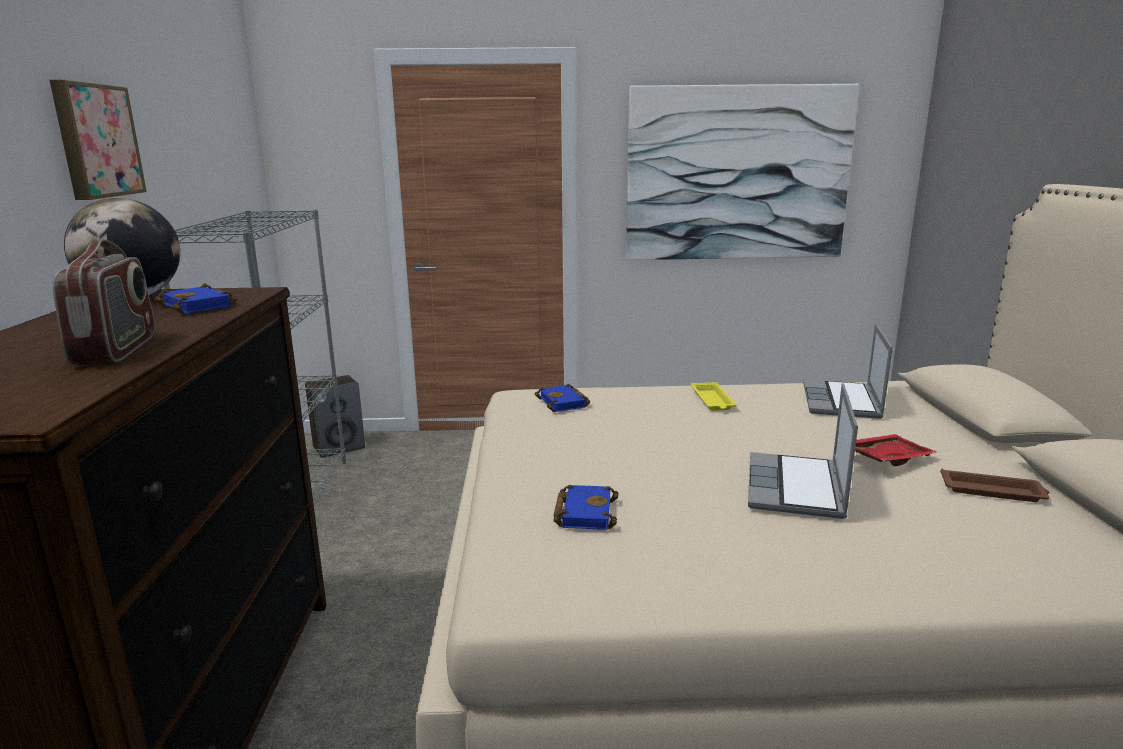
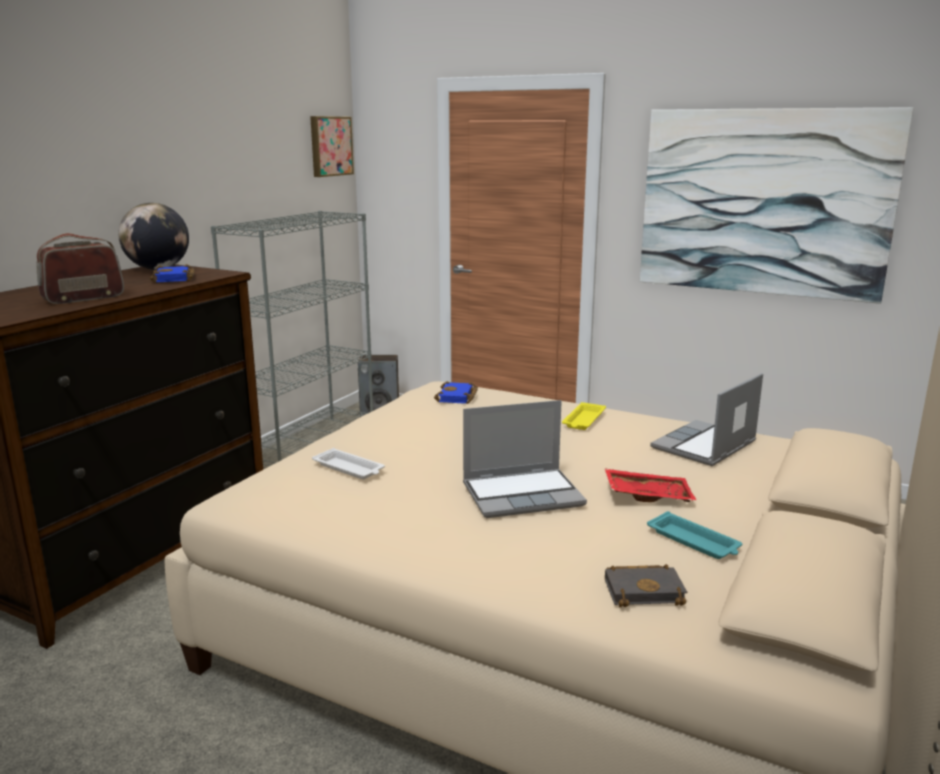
camera: 30 degrees right, 0 degrees up
picture [50,80,147,200] -> picture moved to [310,116,354,177]
radio [53,239,155,365] -> radio turned 150 degrees counterclockwise [36,233,124,304]
blue book [553,485,619,530] -> white tray [312,448,385,479]
laptop [748,383,858,519] -> laptop turned 150 degrees counterclockwise [463,400,587,518]
brown tray [940,469,1050,502] -> turquoise tray [647,511,742,559]
none -> black book [605,564,687,607]

